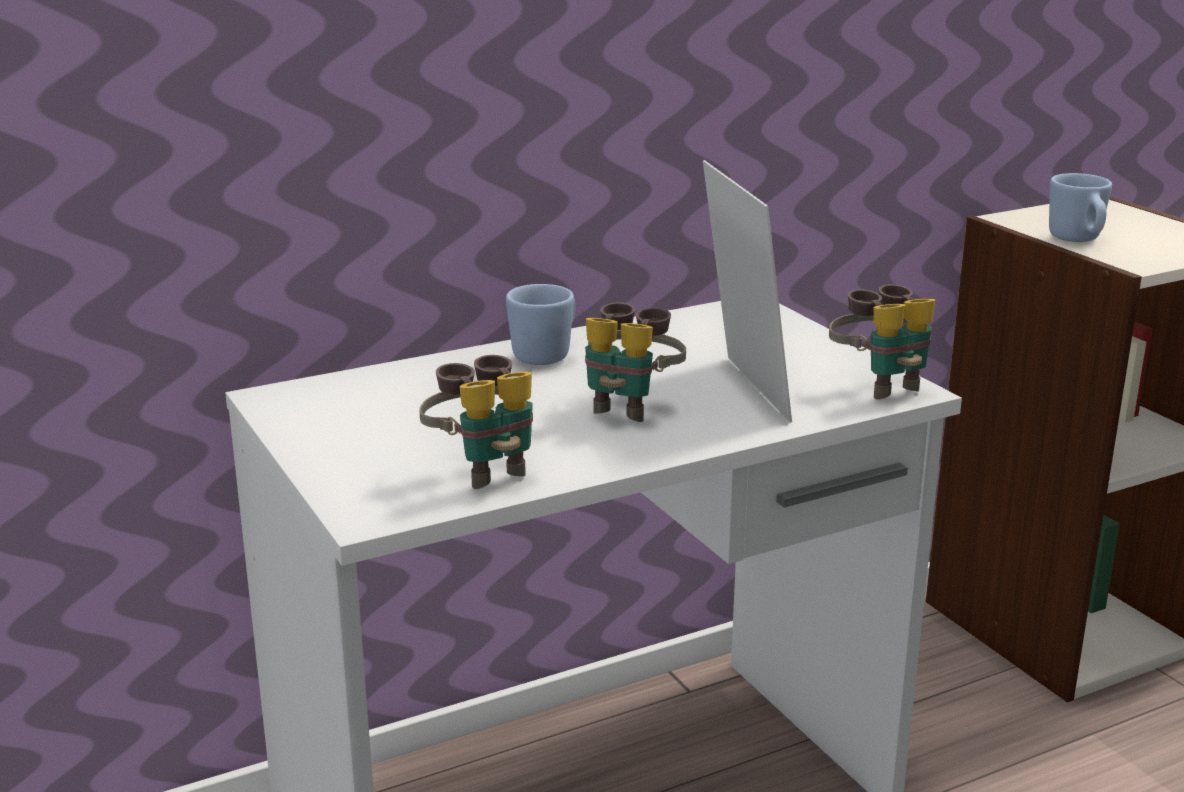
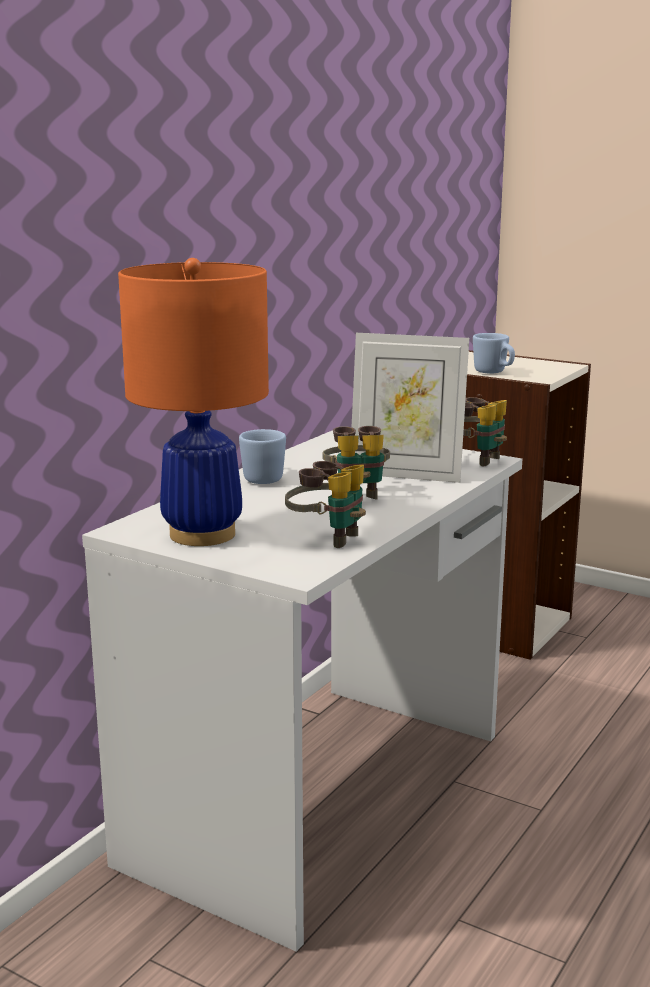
camera: 30 degrees left, 5 degrees down
picture frame [703,160,792,423] -> picture frame turned 150 degrees clockwise [352,333,469,483]
none -> orange table lamp [118,258,269,546]

